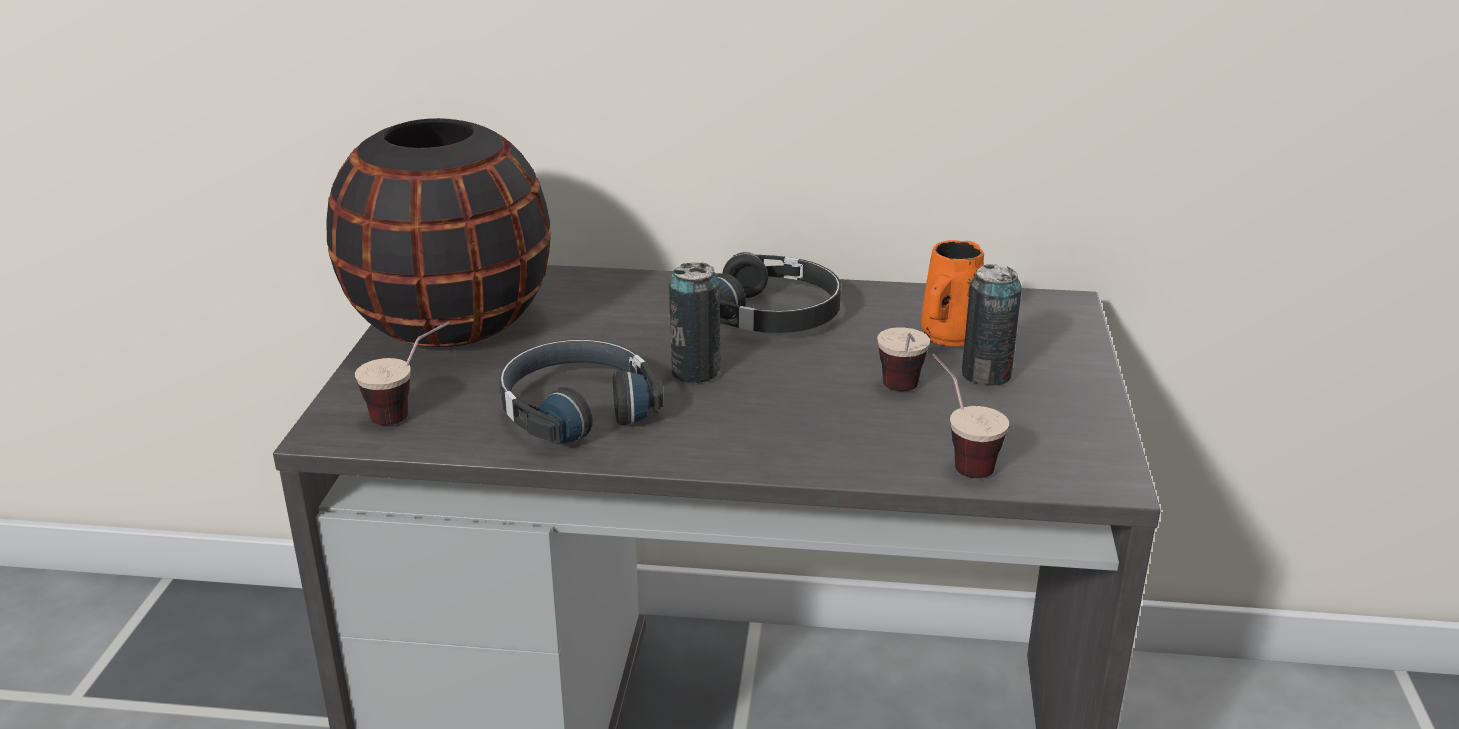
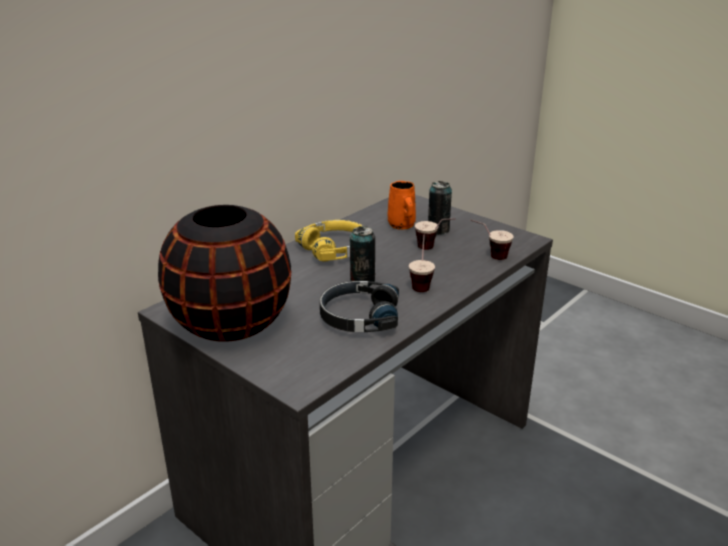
camera: 55 degrees left, 0 degrees up
cup [355,321,450,425] -> cup moved to [409,235,435,292]
black headphones [716,252,841,333] -> yellow headphones [295,220,363,262]

